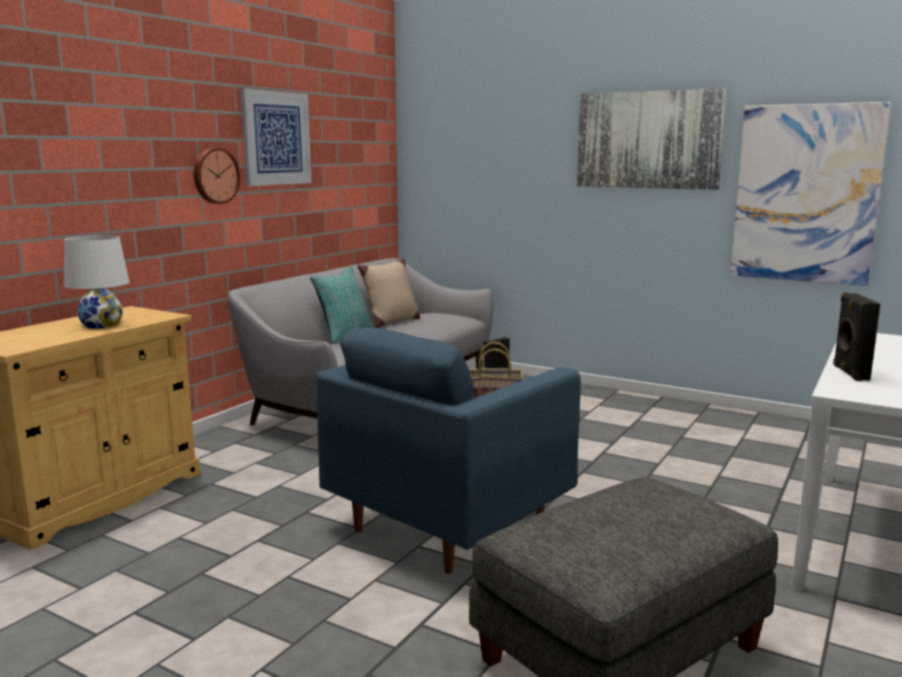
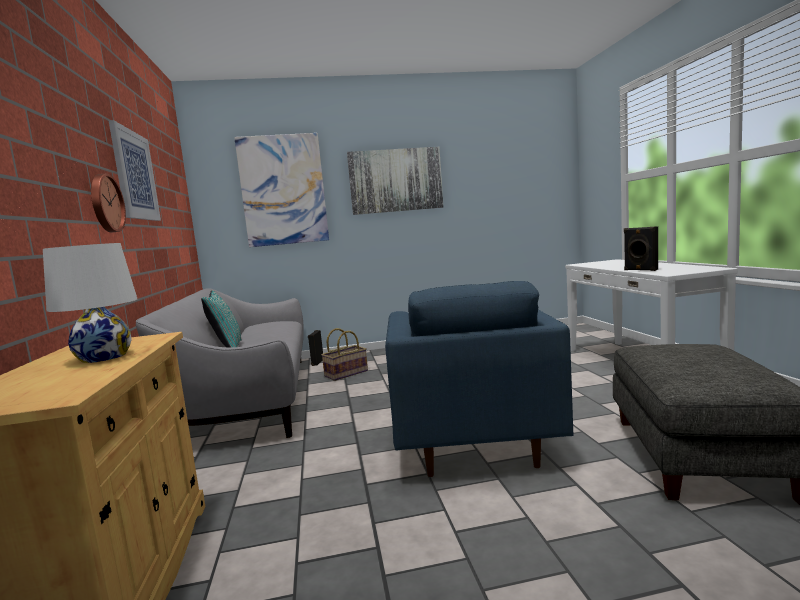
camera: 40 degrees left, 5 degrees down
beige pillow [357,258,420,328] -> none
picture [730,102,891,286] -> picture moved to [234,133,329,247]

